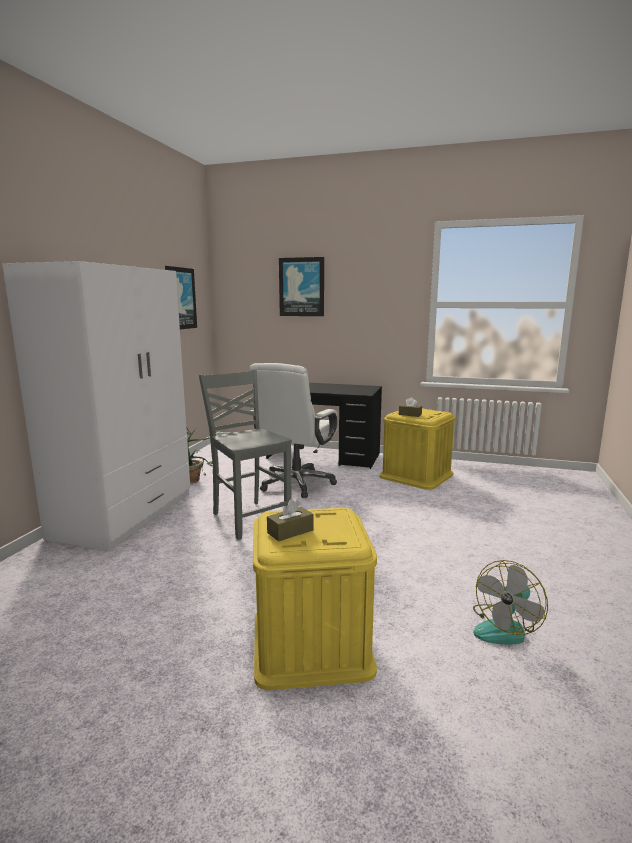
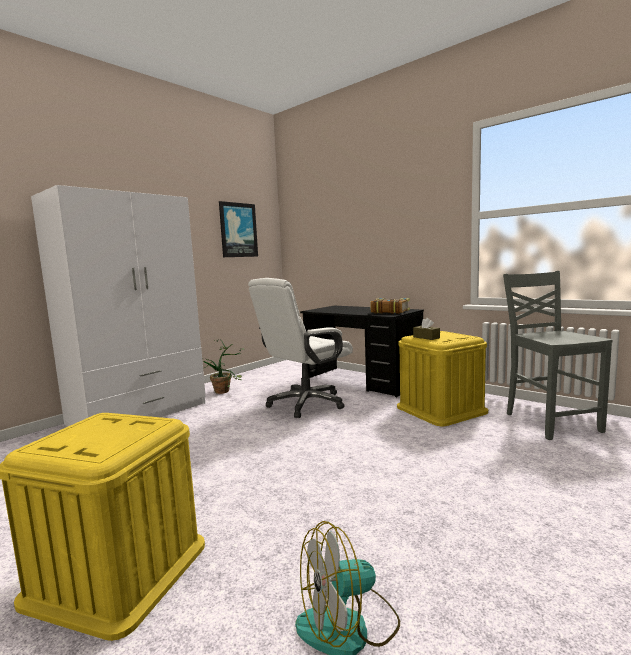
camera: 25 degrees right, 5 degrees down
grey chair [199,370,292,540] -> grey chair moved to [503,271,612,440]
brown tissue box [267,499,313,541] -> none
picture [279,257,324,316] -> none
none -> book [370,298,410,314]

